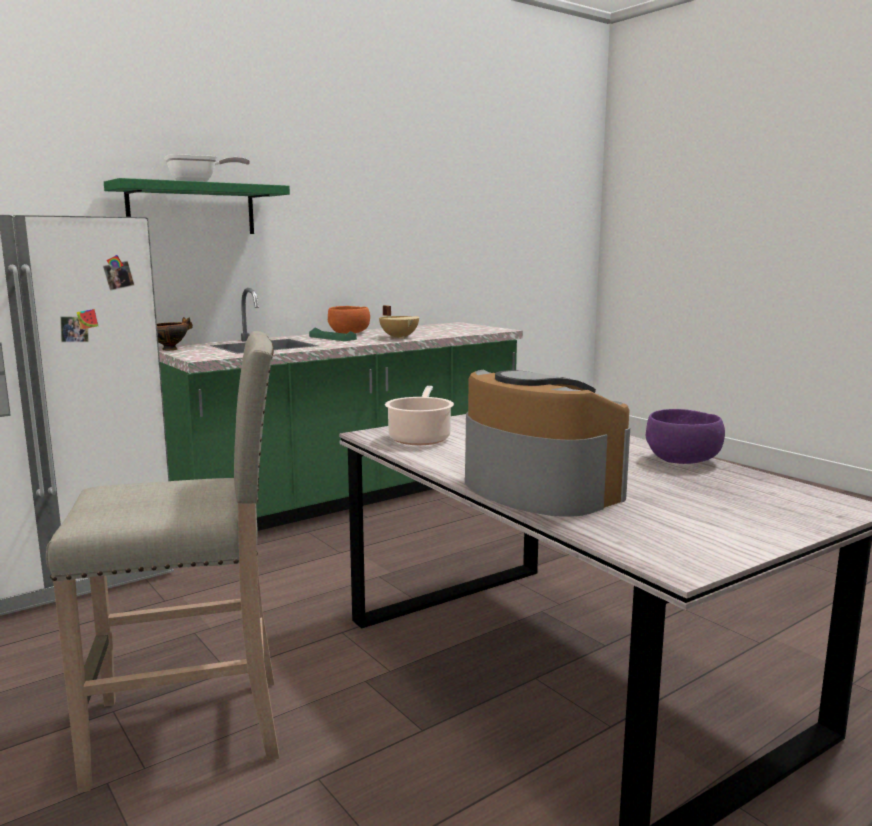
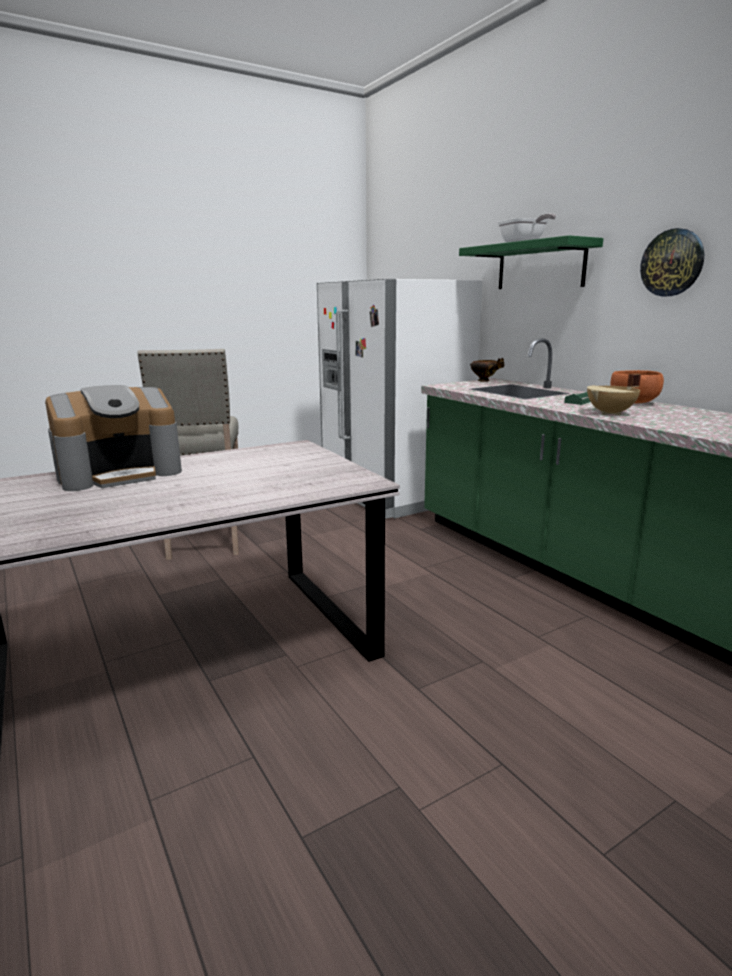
camera: 95 degrees right, 5 degrees up
cooking pot [385,386,454,445] -> none
purple bowl [645,409,725,464] -> none
none -> wall clock [640,228,704,296]

